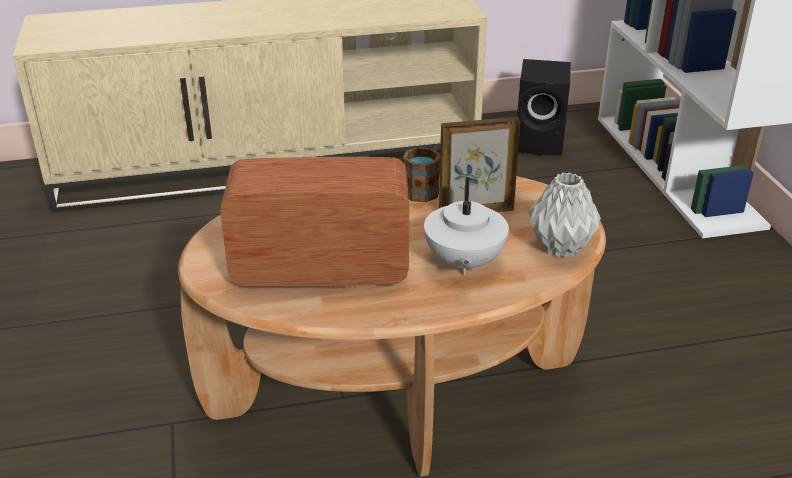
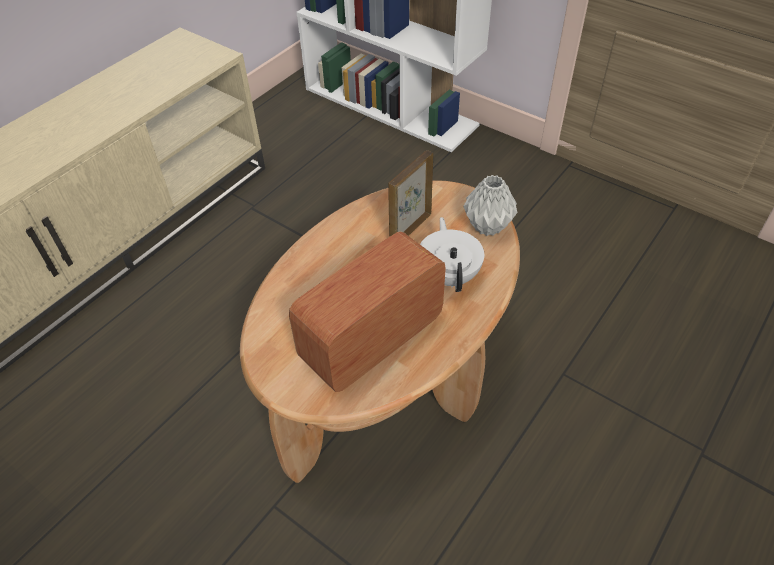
camera: 40 degrees left, 15 degrees up
mug [403,146,440,202] -> none
white teapot [424,177,509,276] -> white teapot turned 150 degrees counterclockwise [420,217,484,292]
black speaker [517,59,571,155] -> none

